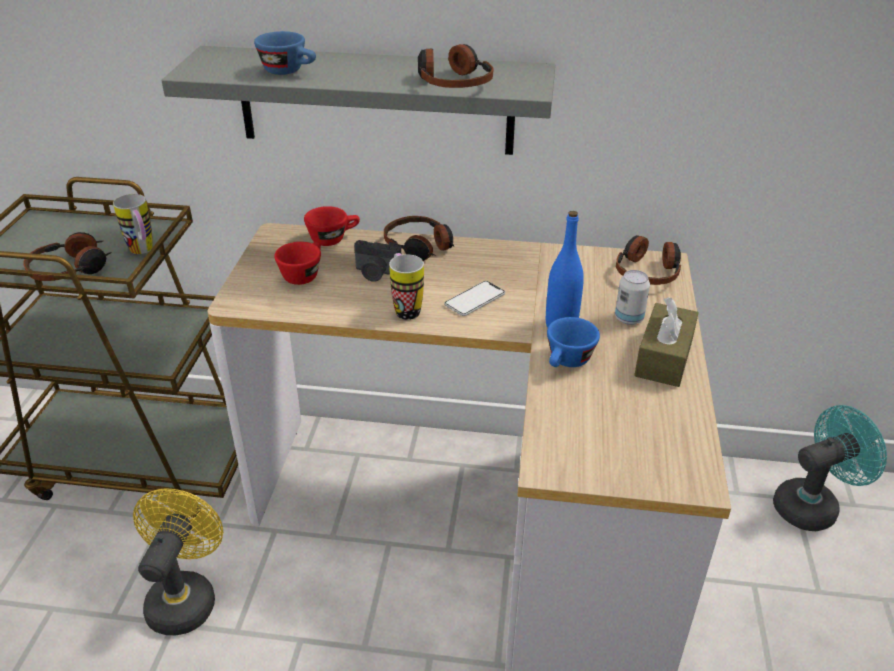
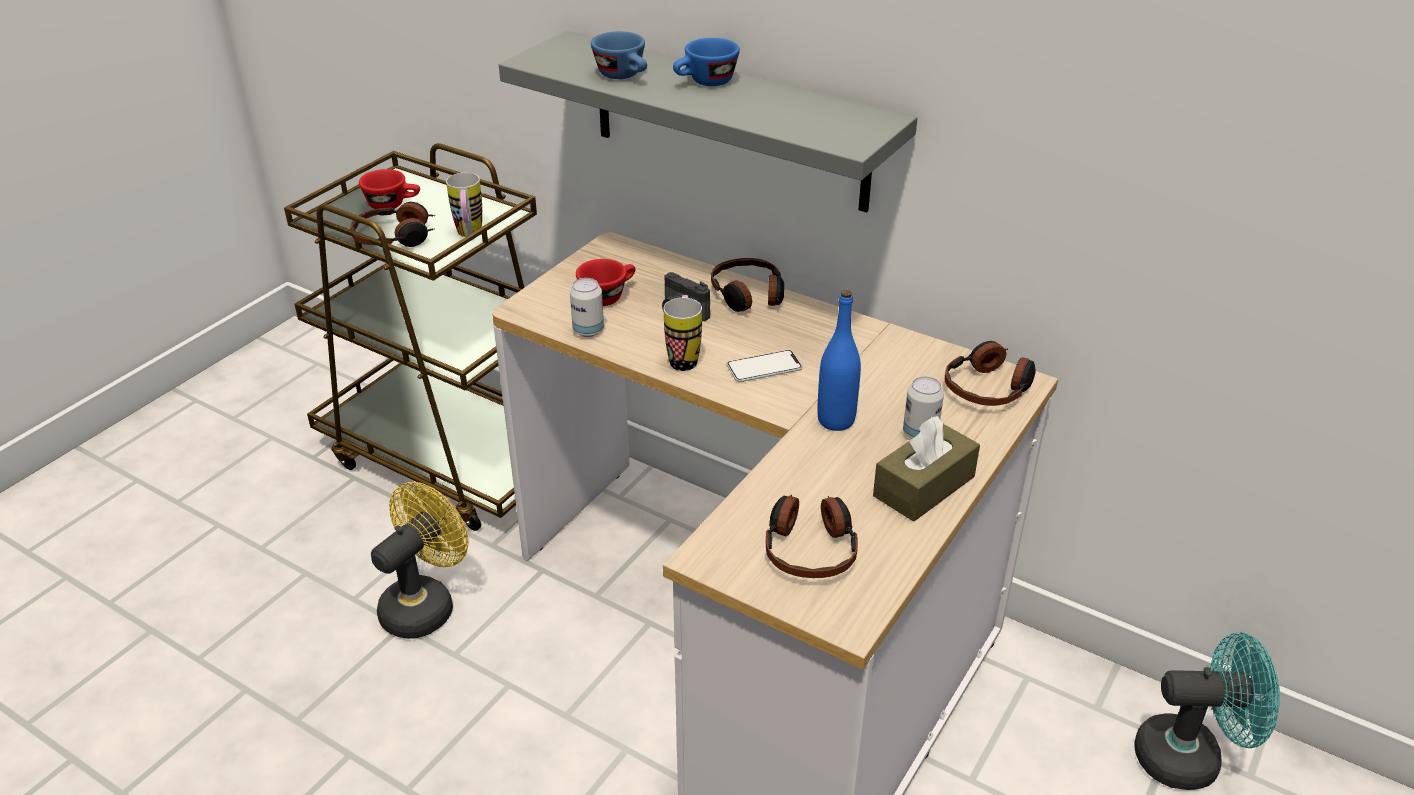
camera: 25 degrees right, 0 degrees up
red cup [304,206,360,246] -> red cup moved to [359,169,420,209]
headphones [418,44,493,88] -> headphones moved to [766,495,858,578]
blue cup [547,317,600,367] -> blue cup moved to [673,38,740,86]
none -> can [570,278,604,337]

